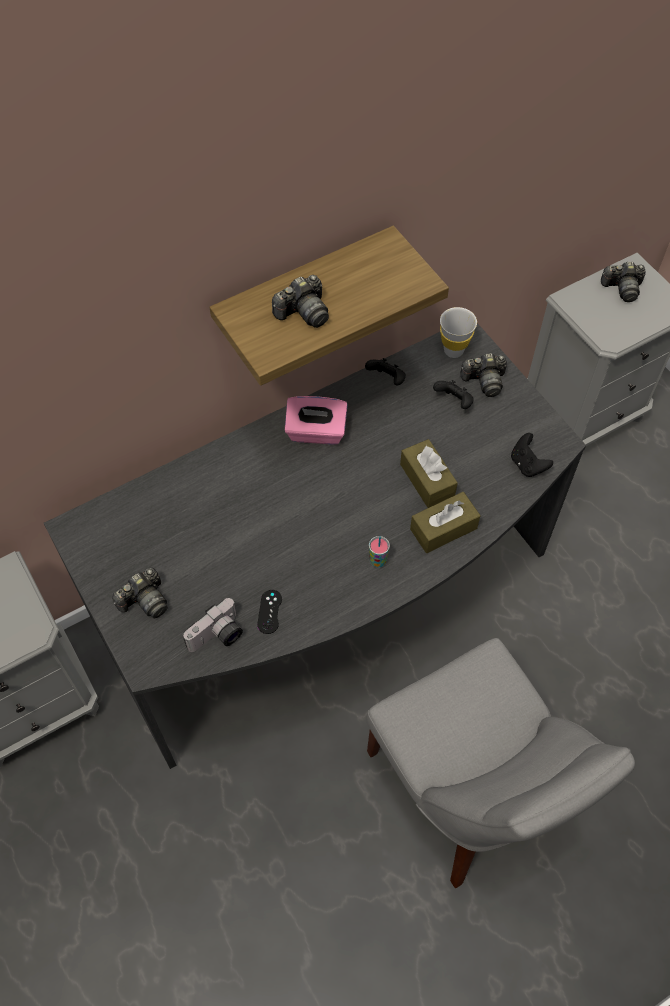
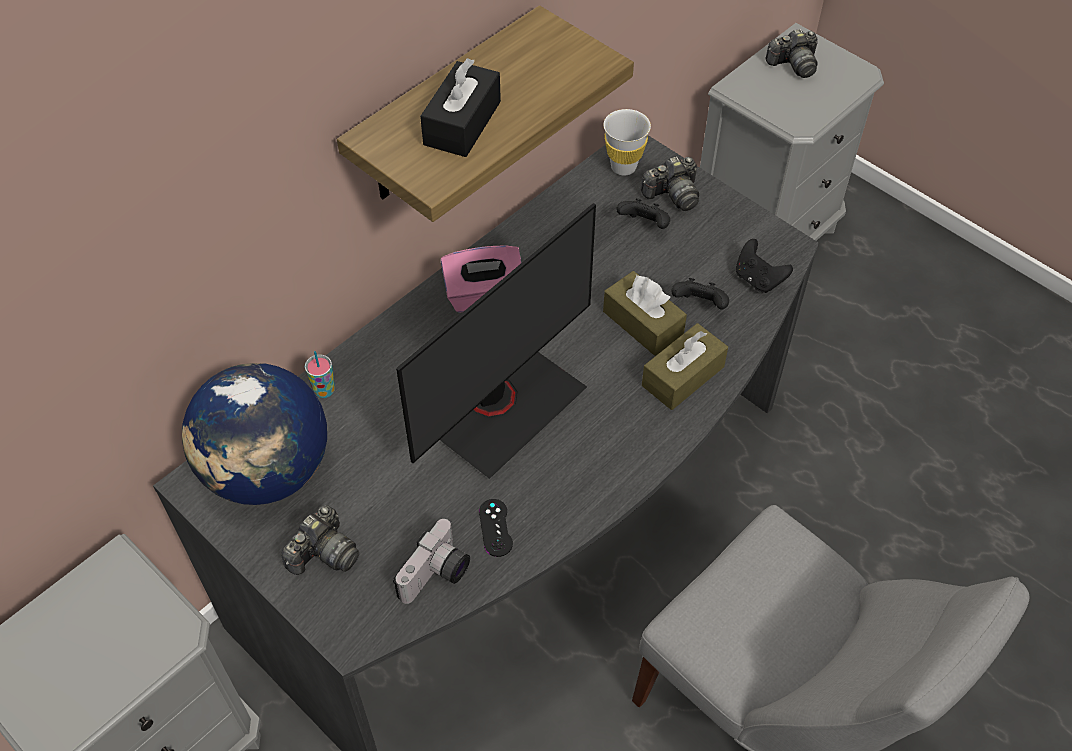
camera: 15 degrees left, 5 degrees down
camera [272,275,329,328] -> black tissue box [420,58,501,157]
black game controller [365,358,406,385] -> black game controller moved to [672,278,729,310]
cup [369,536,390,567] -> cup moved to [305,351,335,398]
none -> globe [182,363,327,505]
none -> monitor [396,203,596,479]

